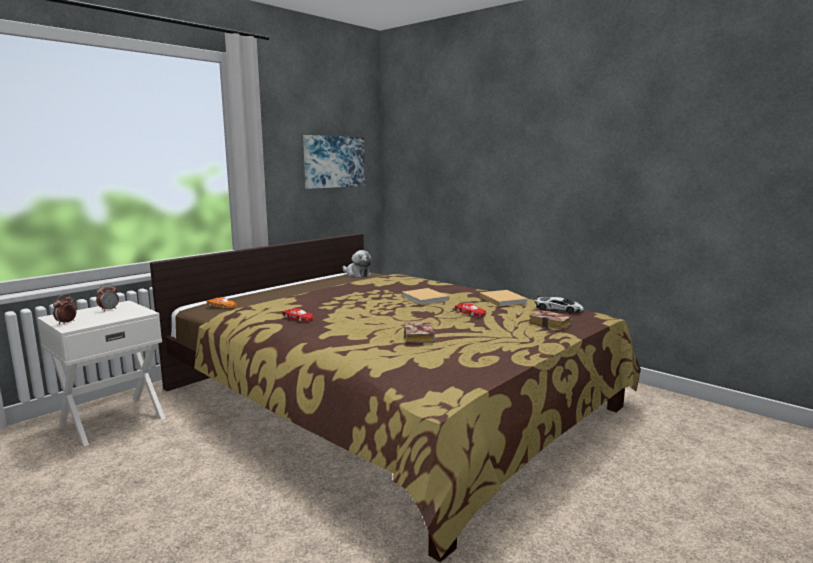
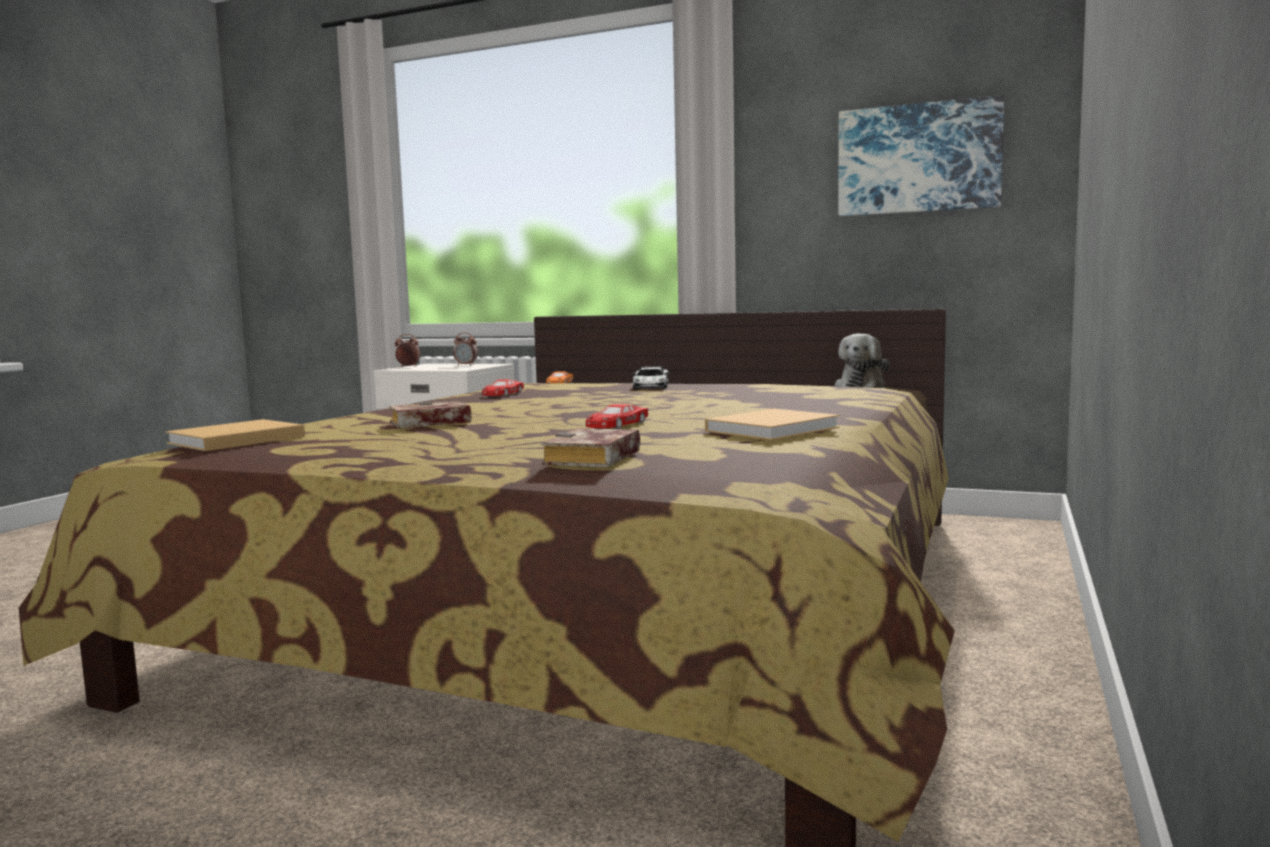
camera: 70 degrees right, 5 degrees down
beige book [402,288,449,305] -> beige book moved to [166,419,305,451]
toy car [535,296,584,313] -> toy car moved to [632,366,669,389]

